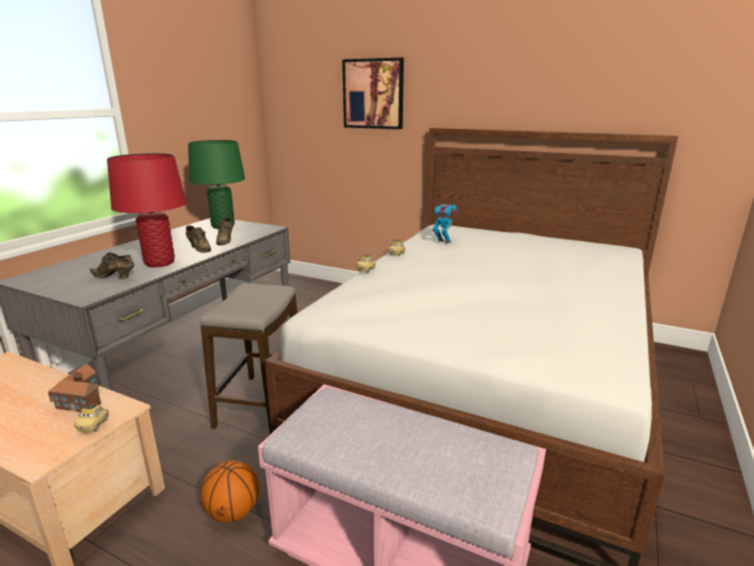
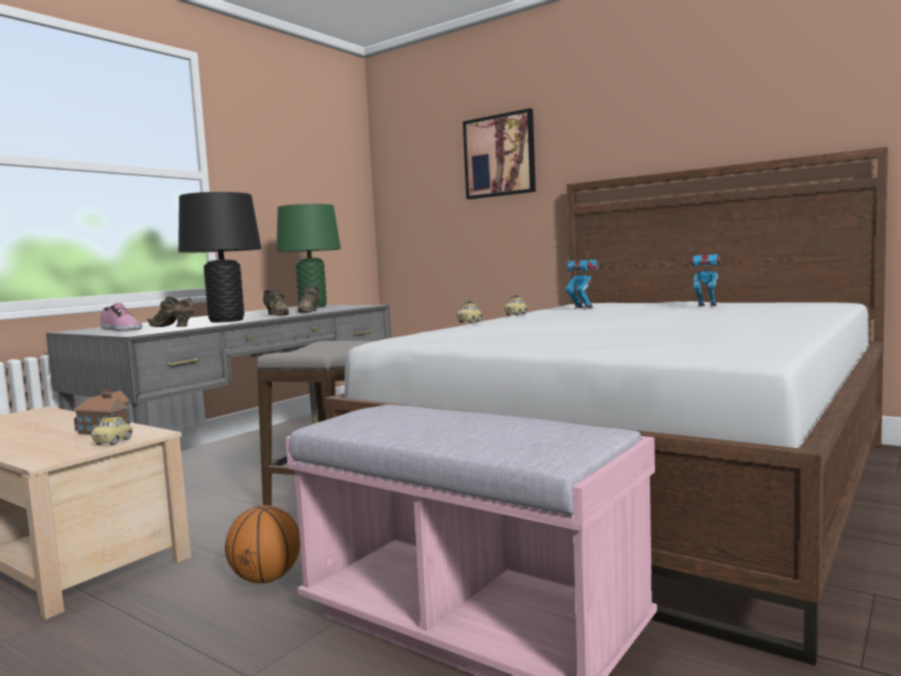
camera: 10 degrees right, 15 degrees down
red table lamp [107,153,186,267] -> black table lamp [178,192,262,323]
none -> shoe [100,303,142,331]
none -> toy robot [691,244,721,307]

